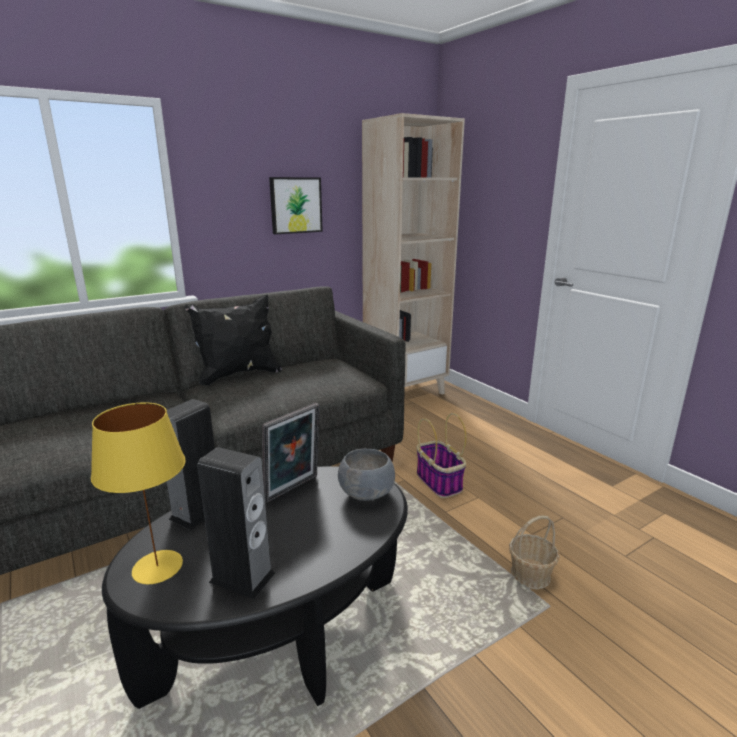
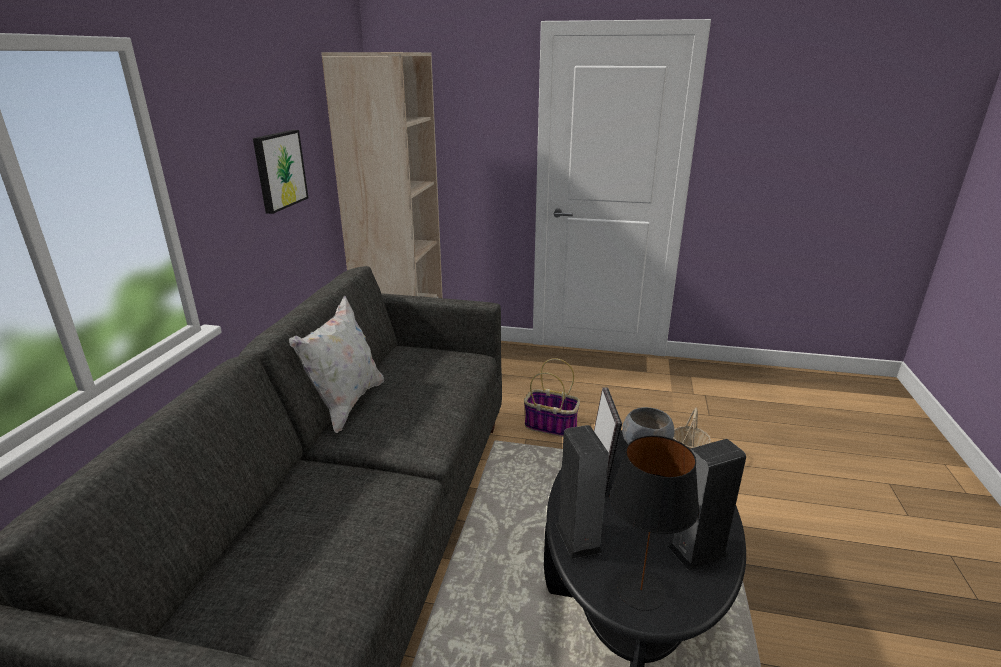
camera: 45 degrees left, 5 degrees up
yellow table lamp [91,402,186,584] -> black table lamp [610,435,700,611]
black pillow [185,295,282,386] -> white pillow [289,296,384,433]

